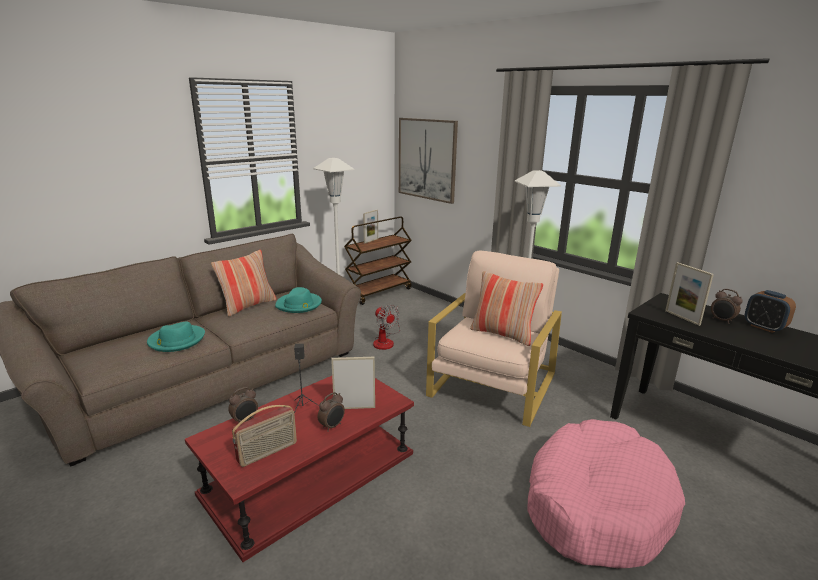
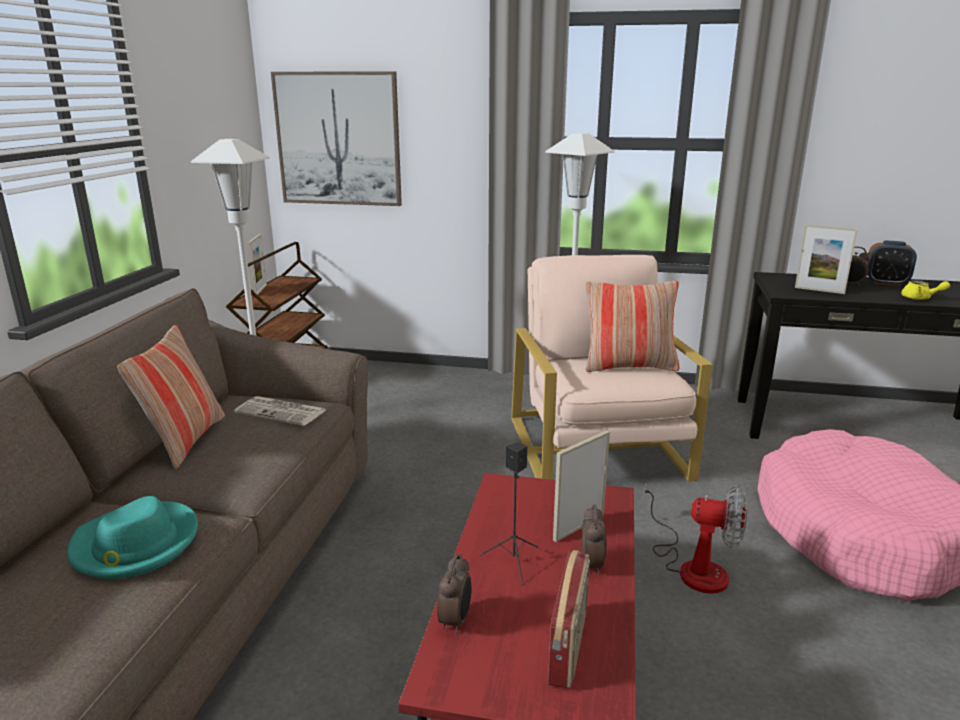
camera: 35 degrees left, 0 degrees up
turquoise hat [275,287,322,313] -> newspaper [234,396,326,426]
fan [373,305,401,350] -> fan moved to [643,482,747,594]
none -> yellow teapot [901,280,950,300]

